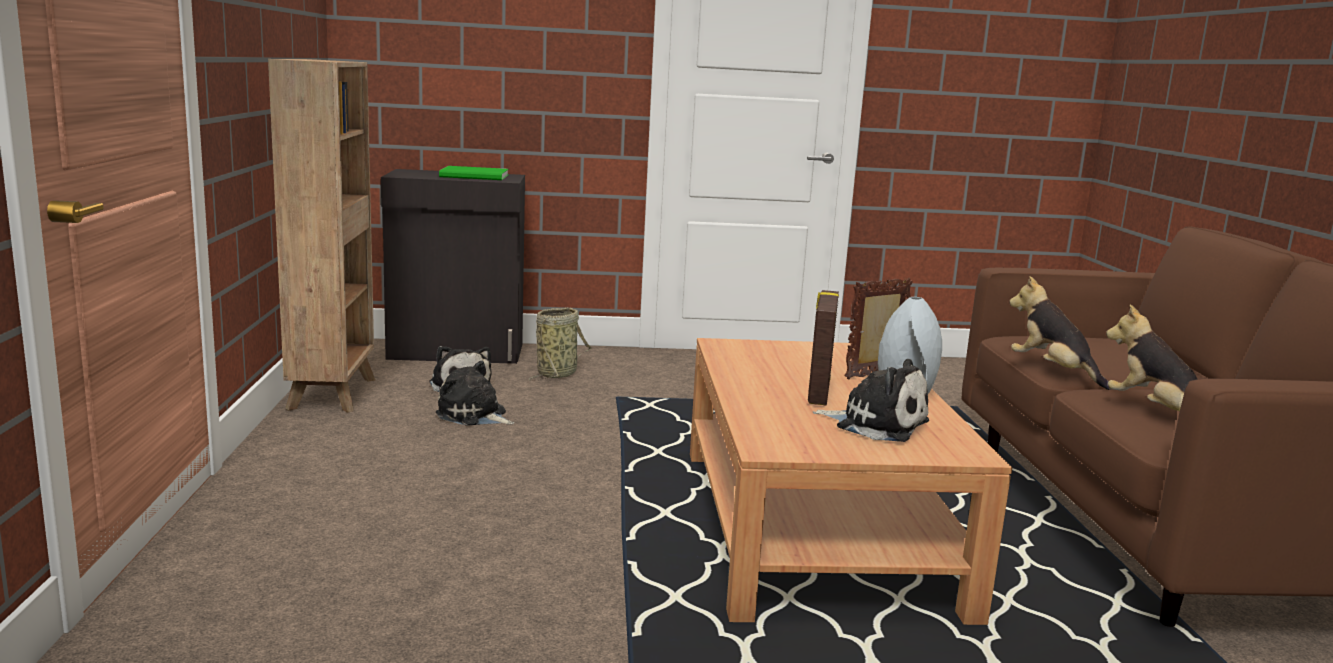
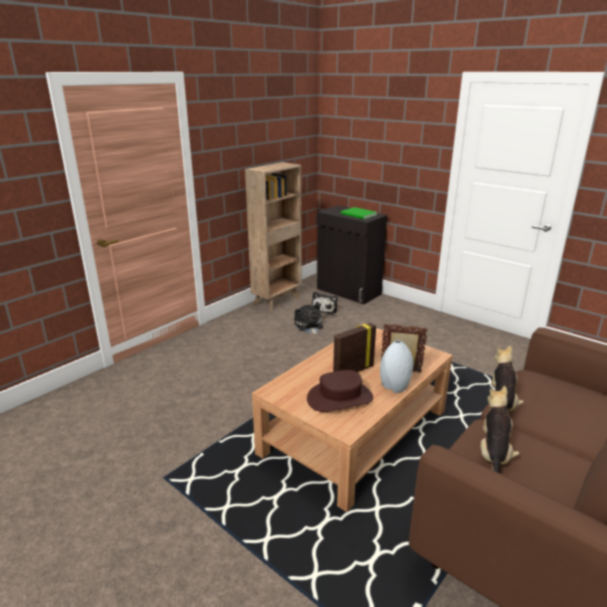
camera: 45 degrees right, 10 degrees up
basket [529,308,591,381] -> none
plush toy [813,359,929,442] -> brown hat [307,370,373,412]

